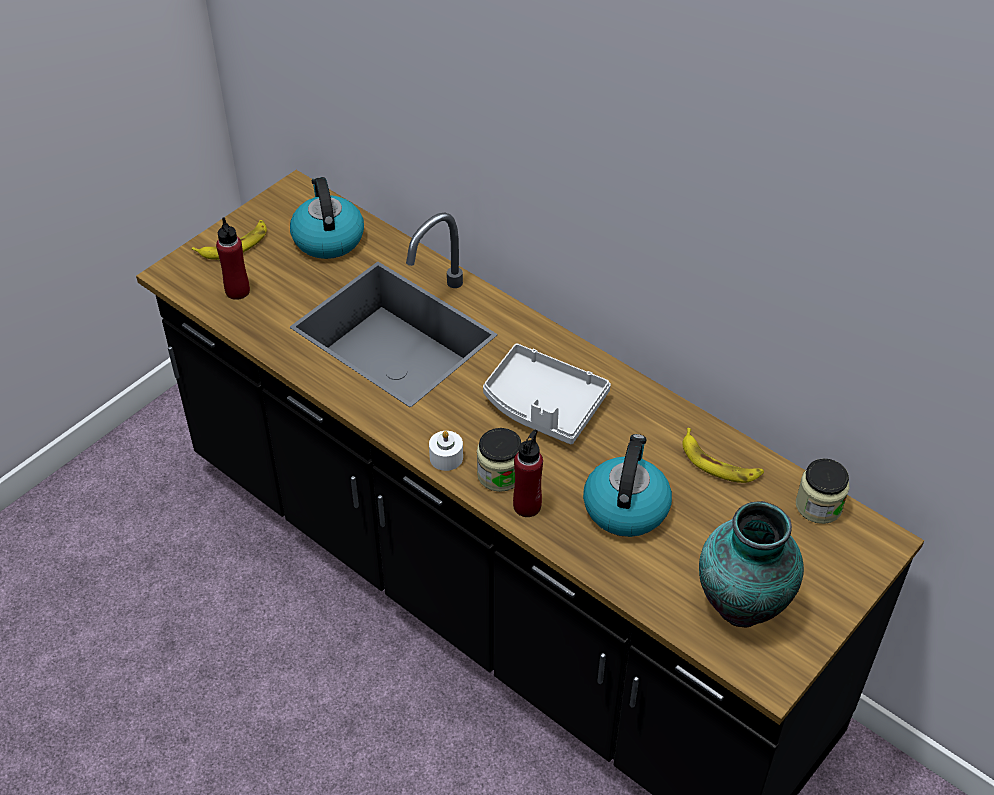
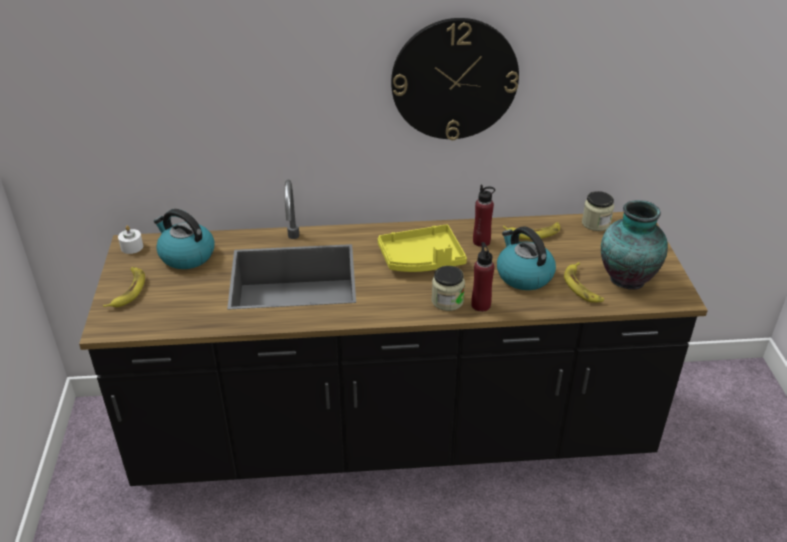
camera: 45 degrees left, 10 degrees down
red bottle [216,217,250,300] -> red bottle moved to [473,185,495,247]
white candle [429,431,463,471] -> white candle moved to [118,225,143,254]
grey tray [483,343,611,444] -> yellow tray [378,224,467,272]
none -> wall clock [391,18,519,140]
none -> banana [564,262,604,303]

